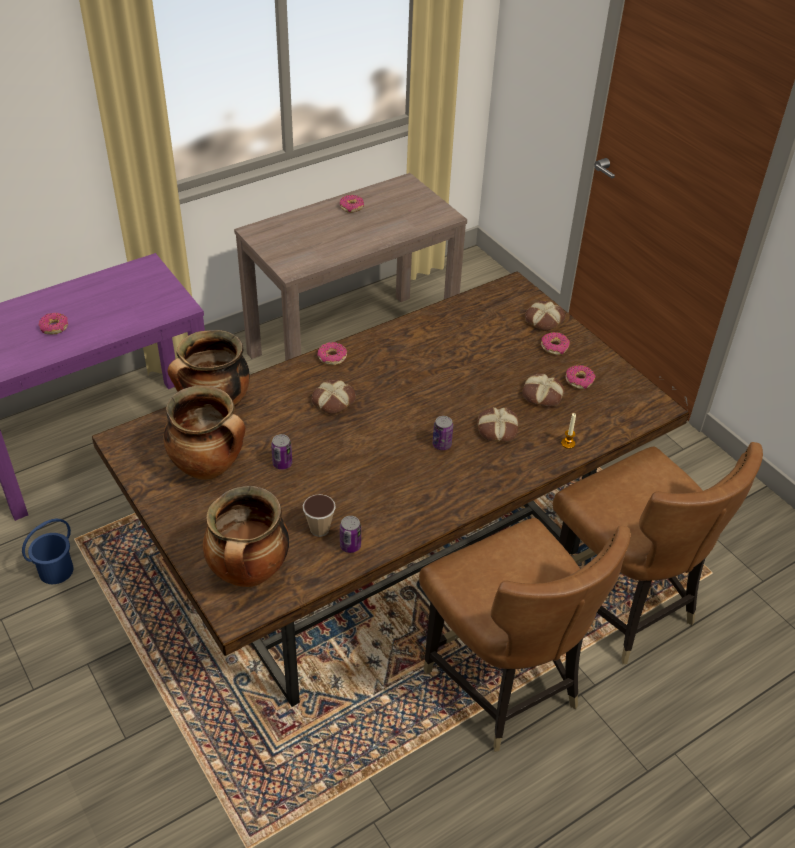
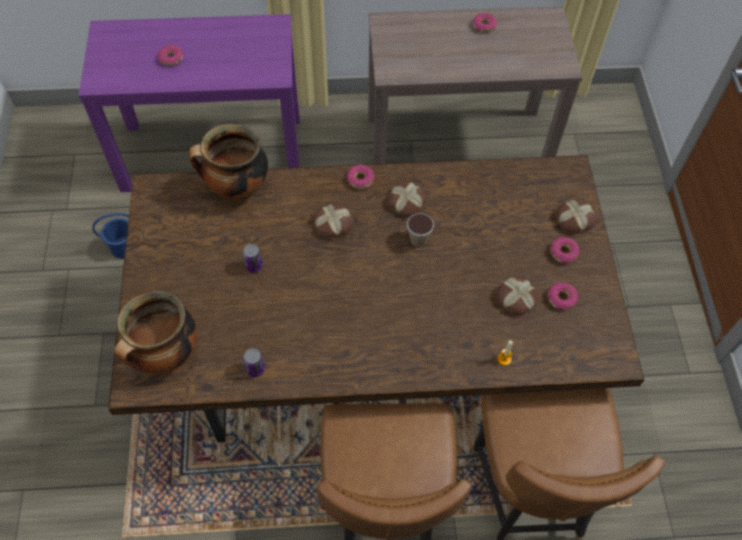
camera: 30 degrees right, 15 degrees up
cooking pot [163,385,245,480] -> none
cup [303,494,336,537] -> cup moved to [407,213,434,247]
can [433,416,453,450] -> none
bread [477,407,519,442] -> bread moved to [387,182,427,217]

